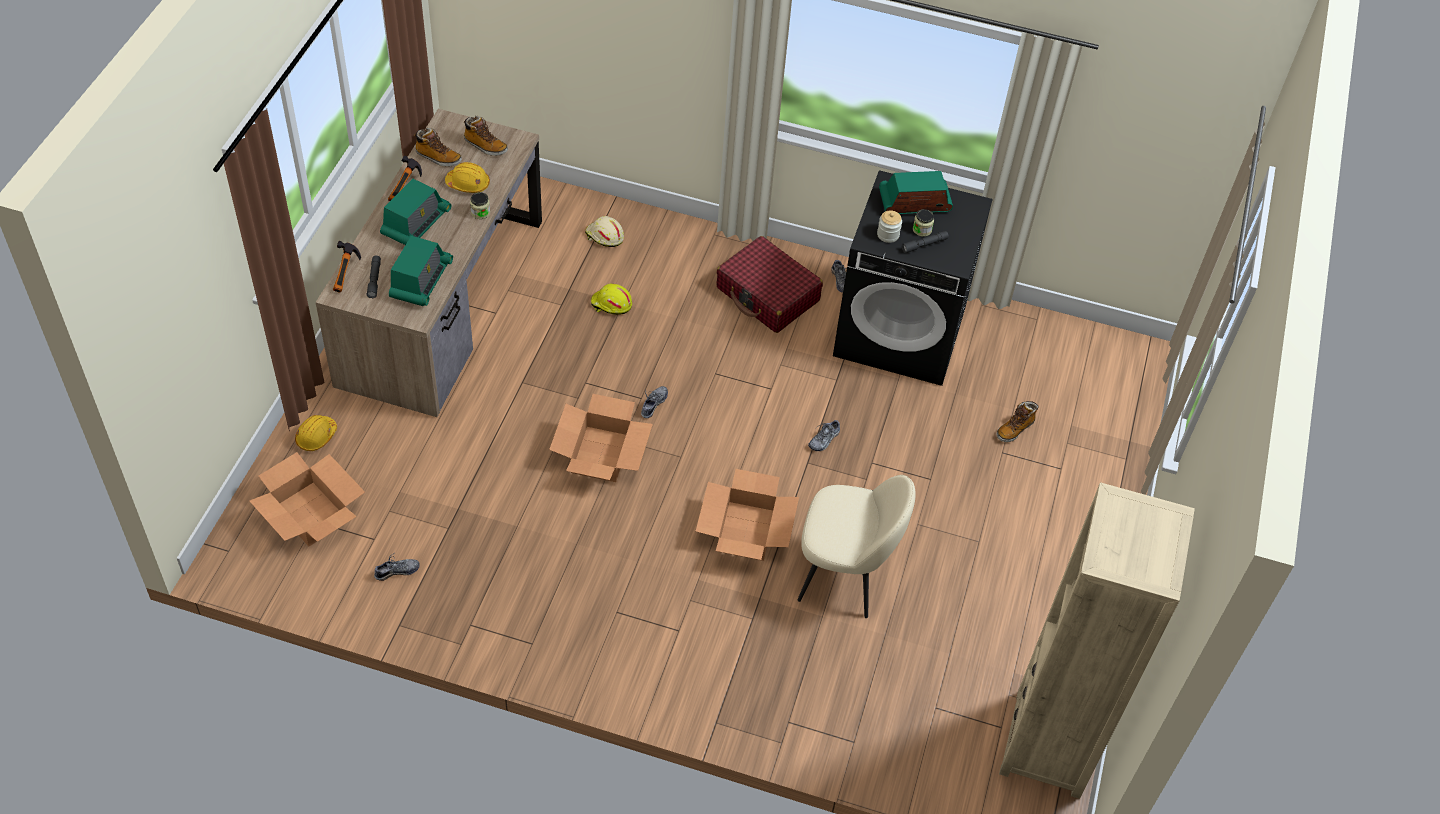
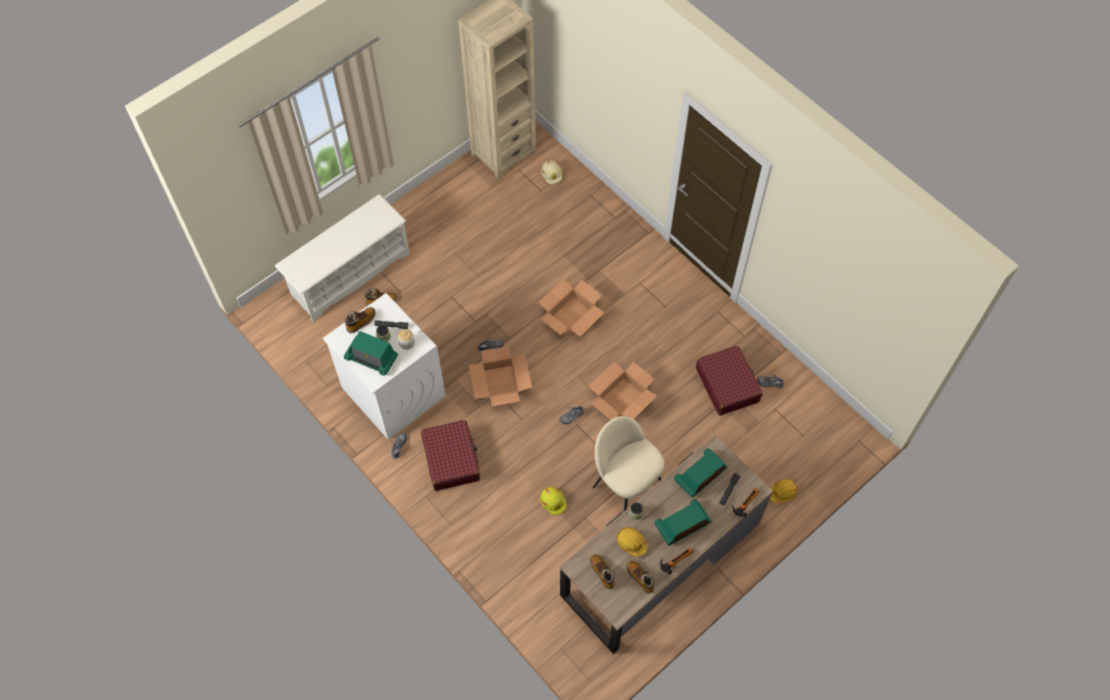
camera: 145 degrees left, 10 degrees up
cardboard box [250,452,365,546] -> cardboard box moved to [469,346,532,406]
beige hard hat [585,216,624,247] -> beige hard hat moved to [541,160,563,185]
beige chair [798,475,916,618] -> beige chair moved to [592,416,665,511]
black washing machine [833,170,993,386] -> white washing machine [323,293,446,440]
none -> white shoe rack [275,194,410,322]
none -> boot [345,307,376,333]
none -> red suitcase [696,345,763,416]

